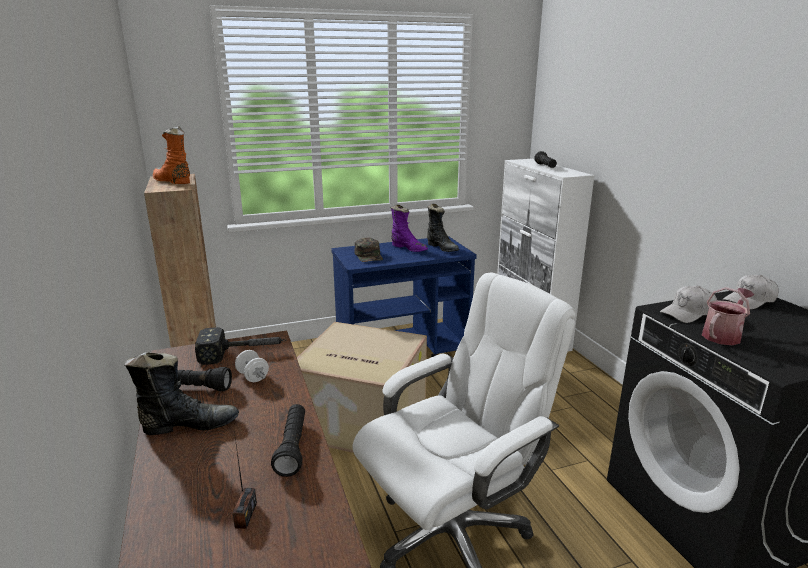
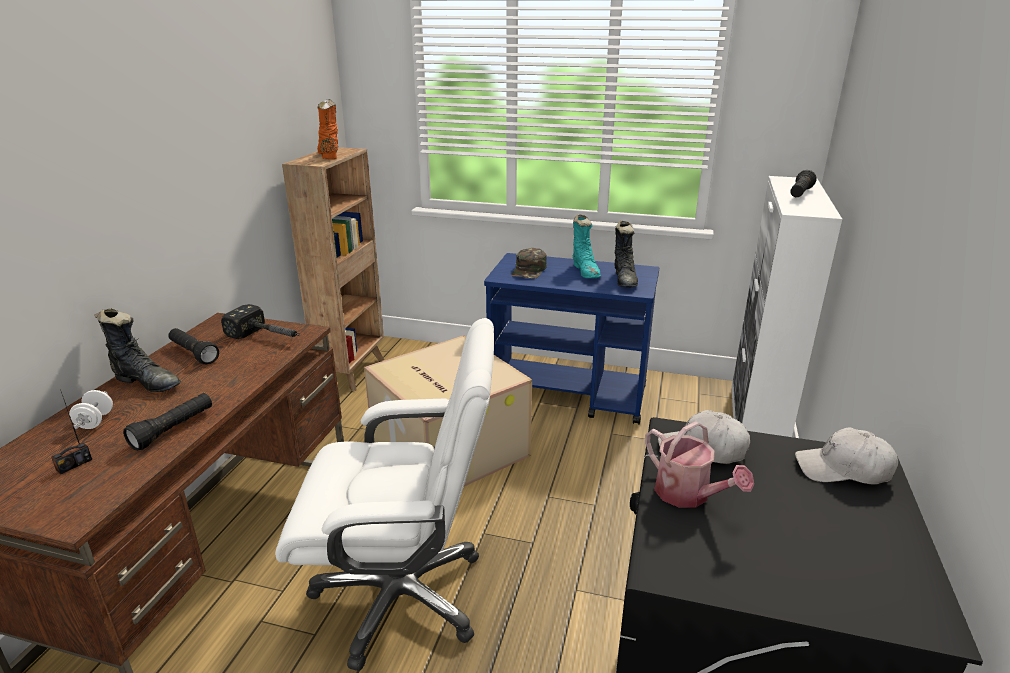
camera: 35 degrees right, 5 degrees up
white dumbbell [235,350,269,382] -> white dumbbell moved to [69,390,113,429]
purple boot [391,205,428,252] -> turquoise boot [573,214,601,278]
watering can [702,287,754,345] -> watering can turned 60 degrees clockwise [645,421,754,508]

